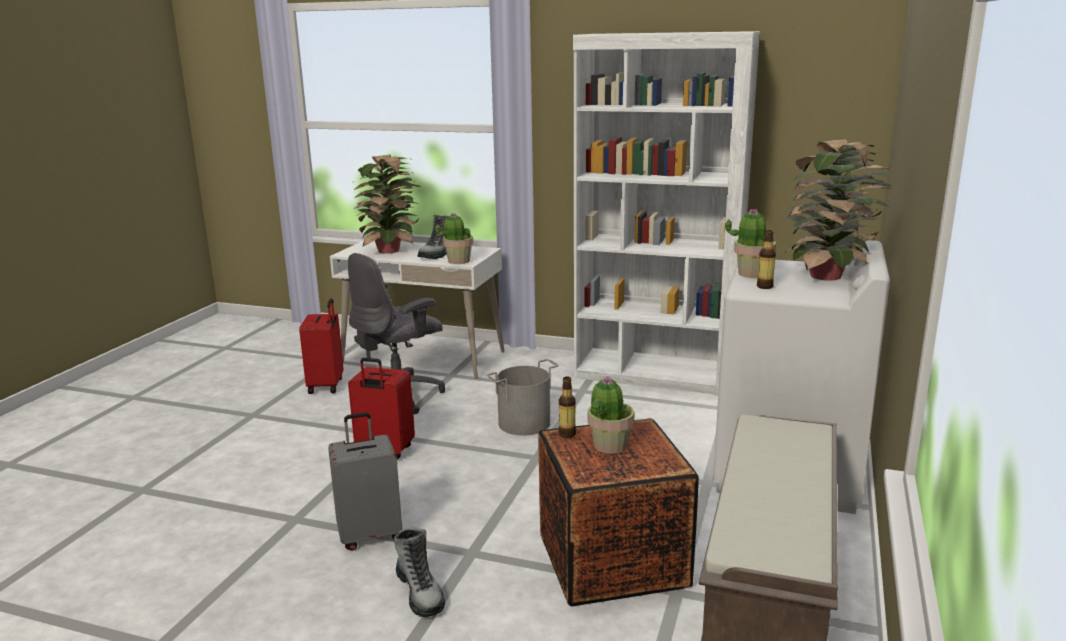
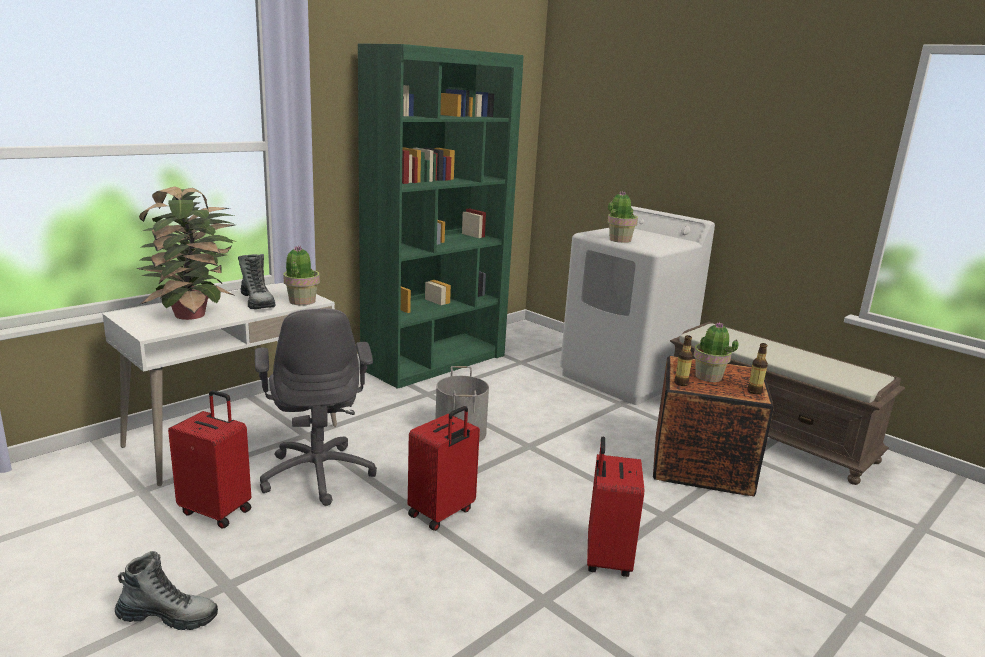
camera: 65 degrees left, 0 degrees up
grey suitcase [328,412,402,551] -> red suitcase [587,436,644,577]
boot [394,528,445,617] -> boot moved to [115,551,218,630]
white bookcase [573,31,760,396] -> green bookcase [358,43,524,389]
bottle [757,230,776,289] -> bottle moved to [747,343,768,394]
potted plant [783,139,894,281] -> none

